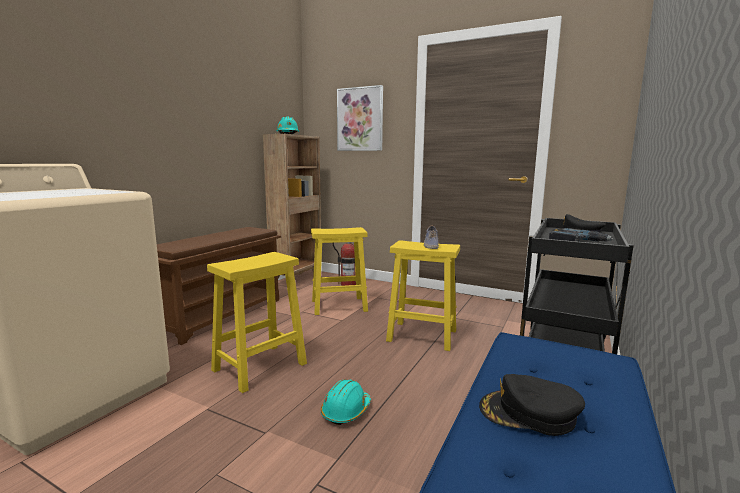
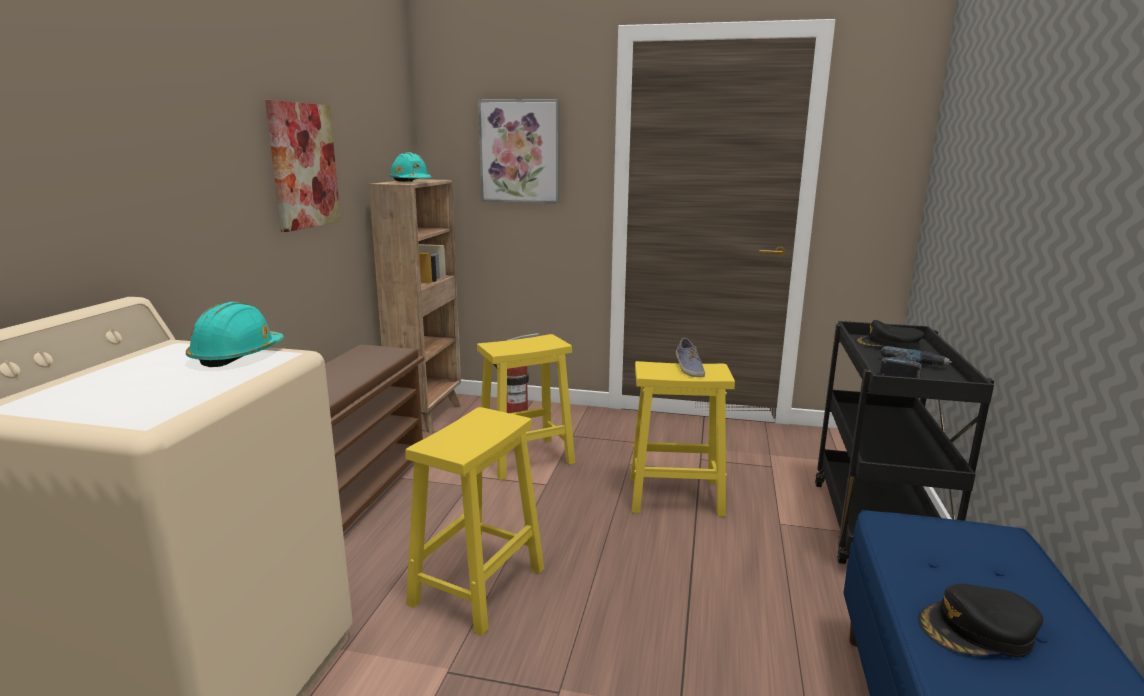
camera: 15 degrees left, 5 degrees up
turquoise hard hat [321,379,371,425] -> turquoise hard hat moved to [186,302,284,367]
none -> picture [265,100,341,232]

